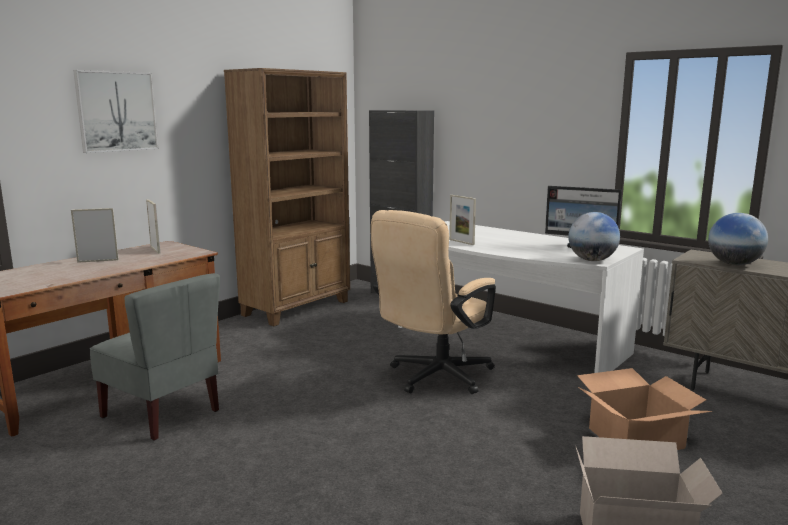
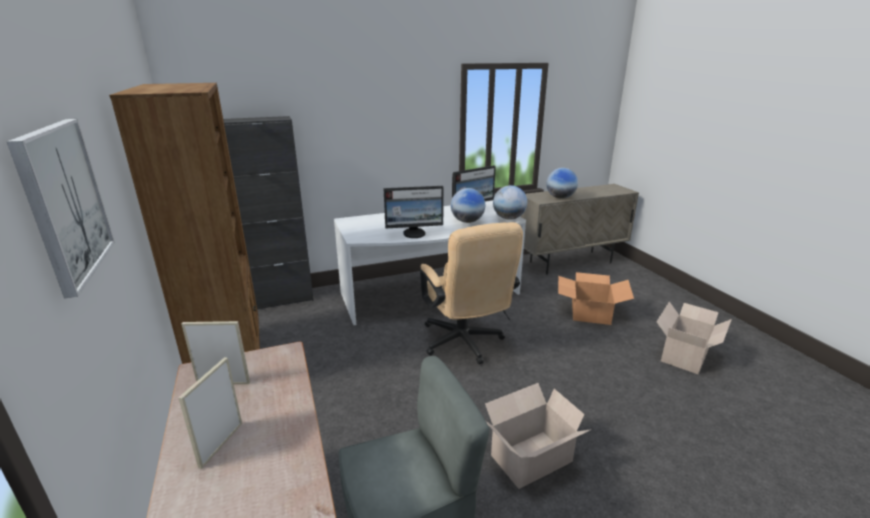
camera: 60 degrees left, 10 degrees up
picture frame [449,195,476,245] -> monitor [383,186,444,238]
none -> globe [451,188,485,223]
none -> cardboard box [485,383,592,489]

